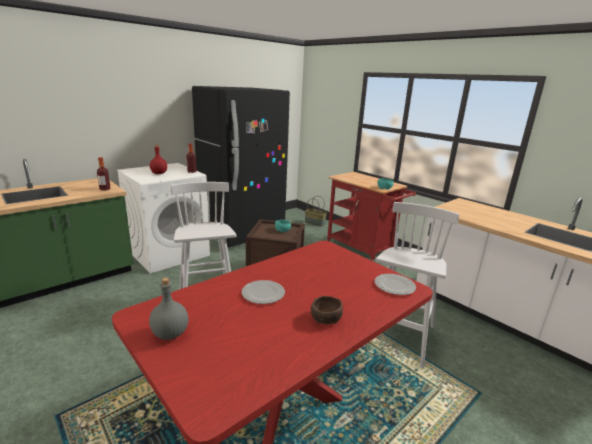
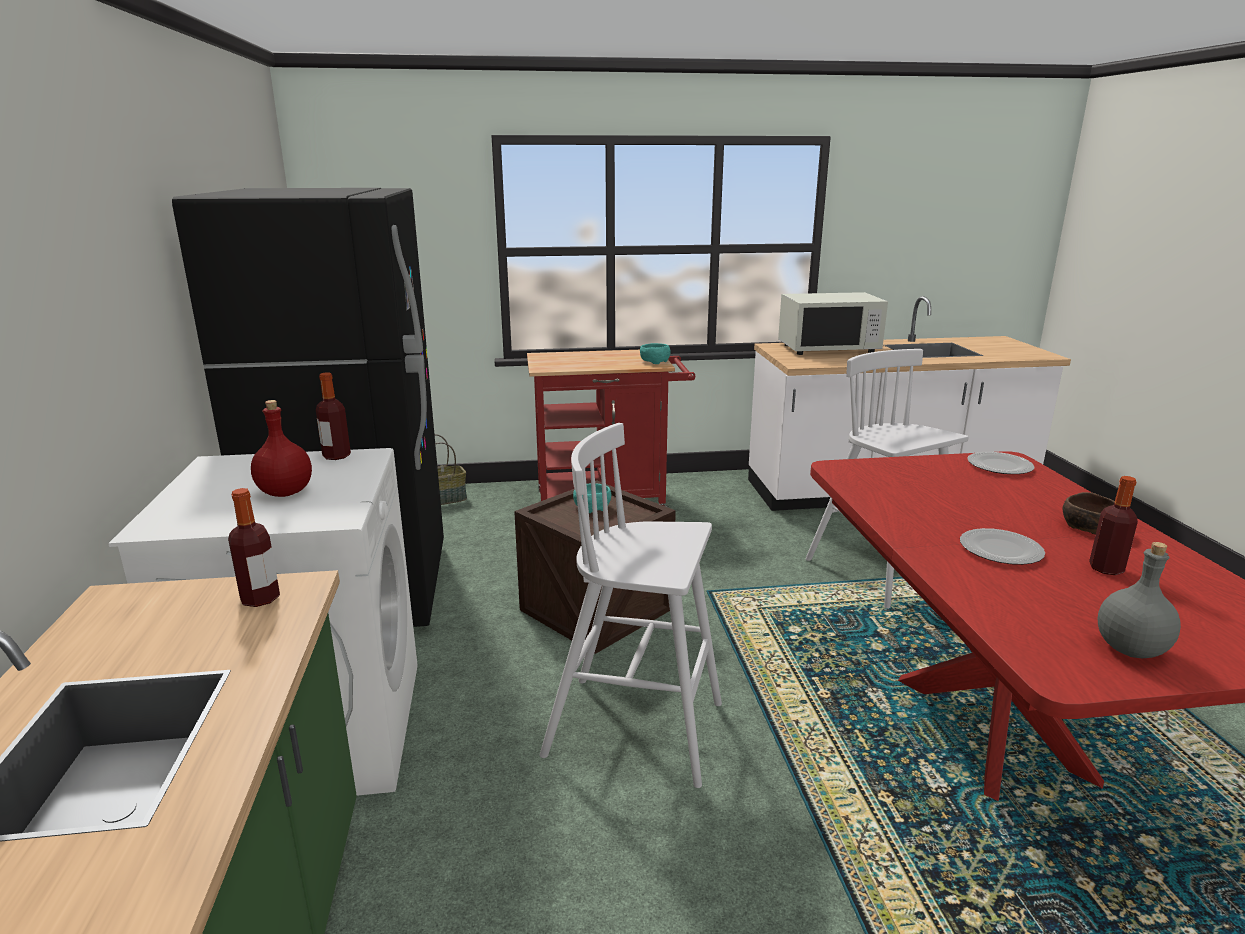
camera: 55 degrees left, 0 degrees up
none -> white microwave [778,292,888,355]
none -> bottle [1089,476,1138,575]

